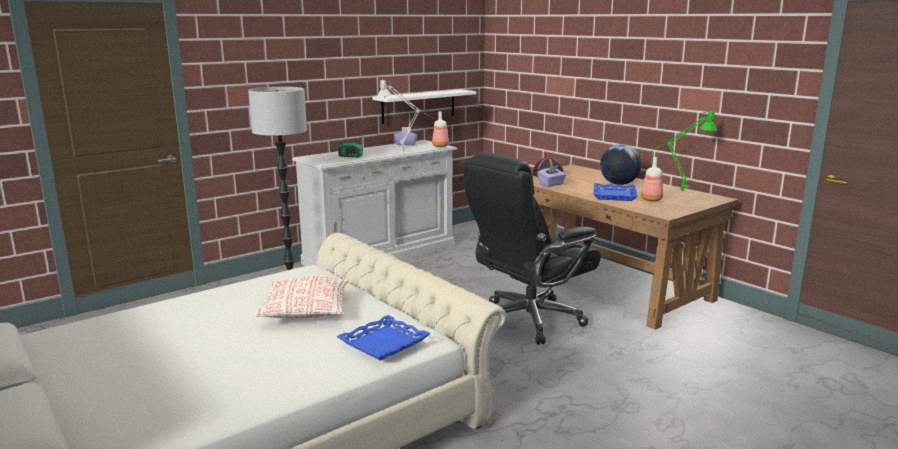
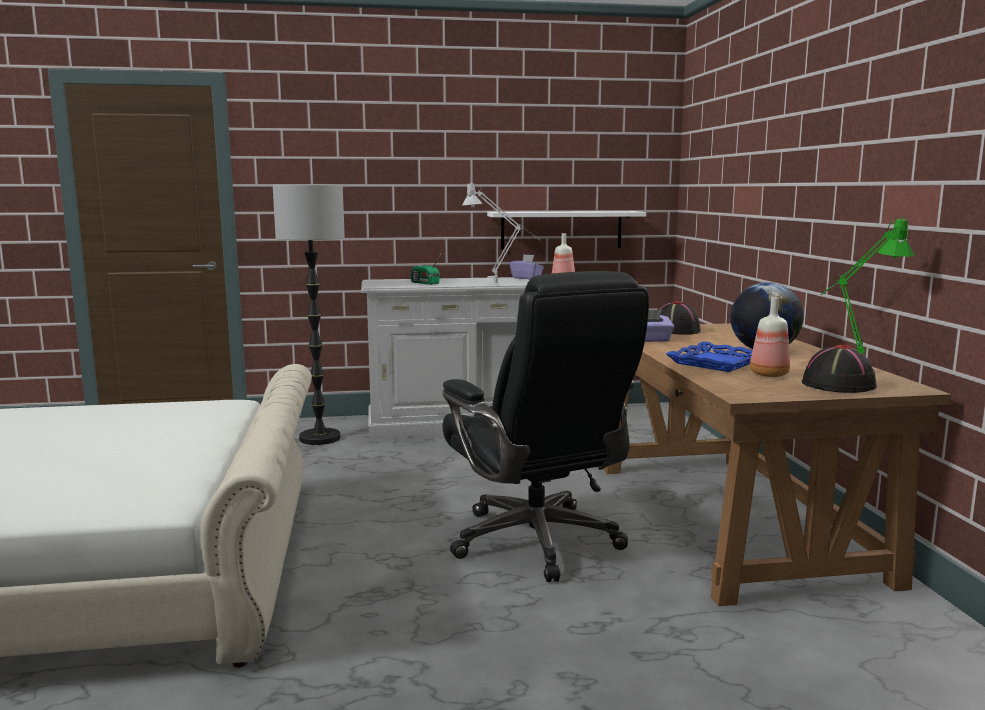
camera: 30 degrees right, 5 degrees down
white pillow [254,276,349,318] -> none
blue tray [336,315,431,361] -> none
black office chair [464,152,601,344] -> black office chair turned 105 degrees counterclockwise [443,271,649,582]
none -> black hat [802,345,877,393]

